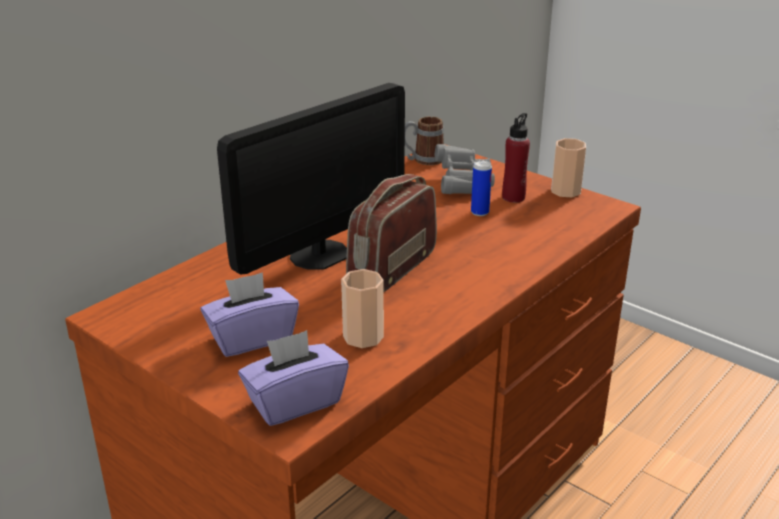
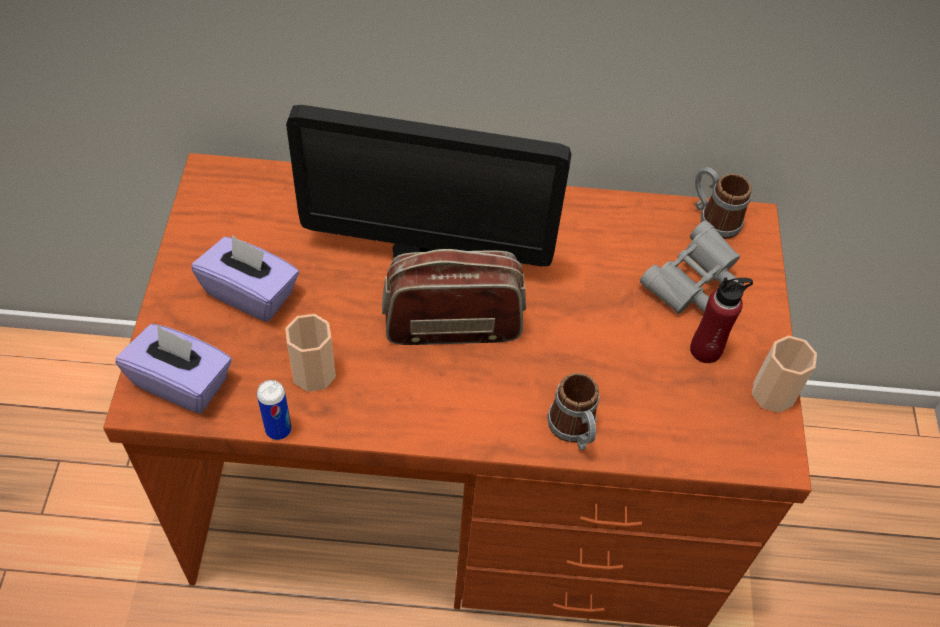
camera: 50 degrees right, 25 degrees up
can [471,160,492,216] -> can moved to [257,380,292,440]
none -> mug [547,373,600,450]

